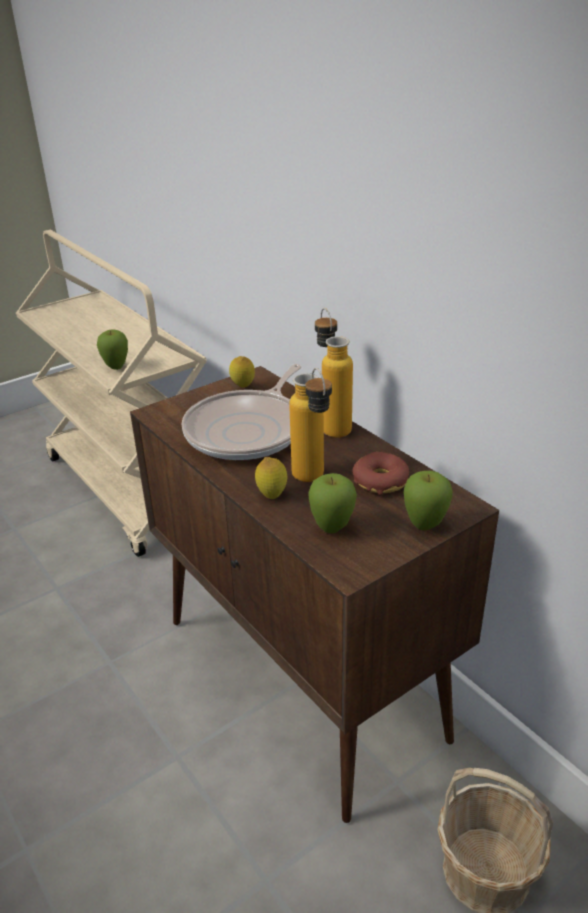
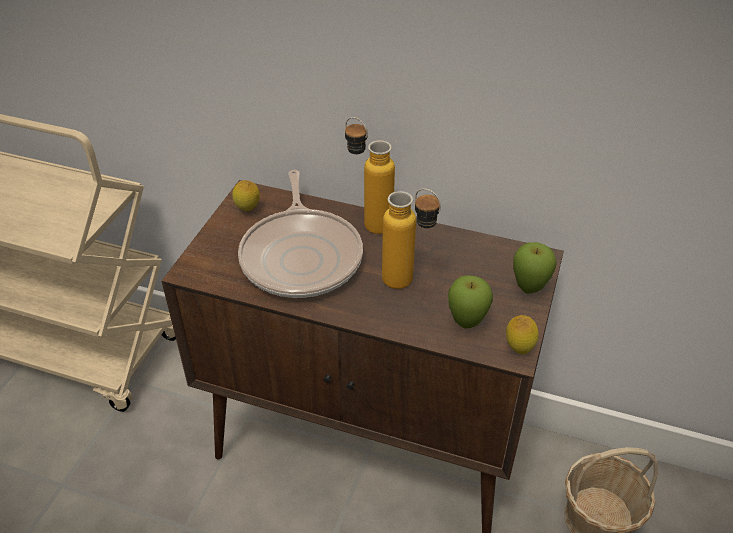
camera: 35 degrees left, 10 degrees up
apple [97,329,128,370] -> none
lemon [255,457,287,499] -> lemon moved to [506,315,539,355]
donut [352,452,409,495] -> none

